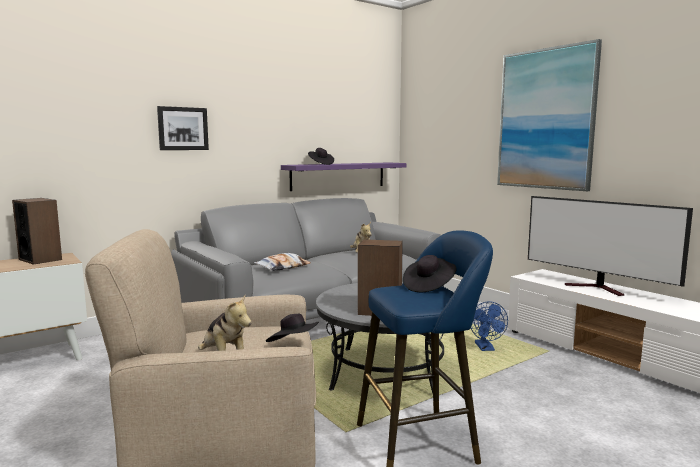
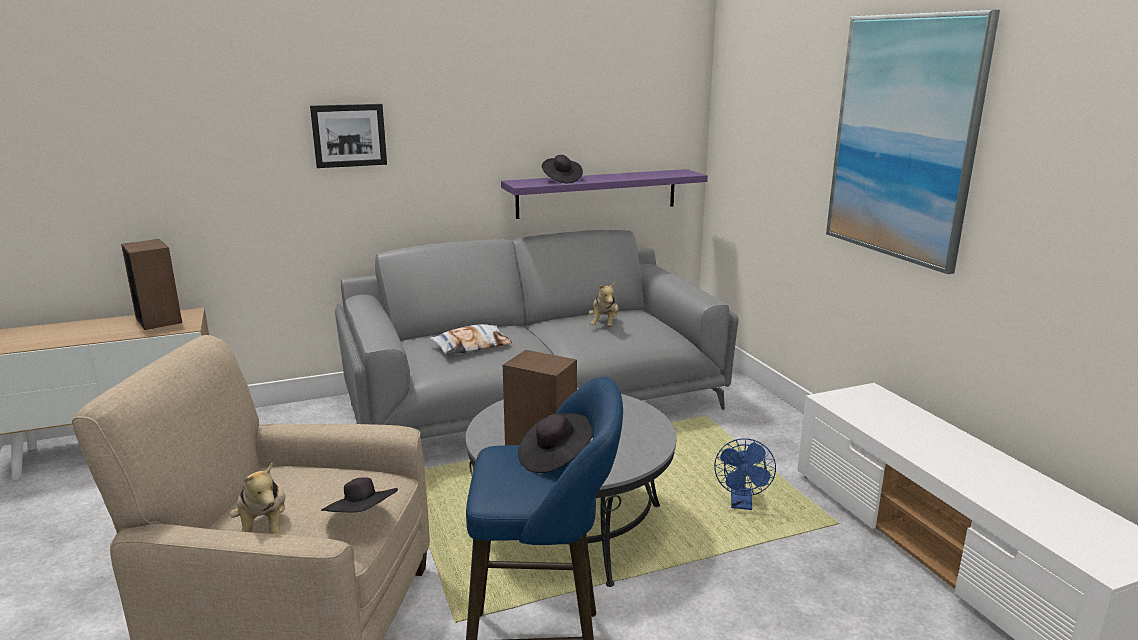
camera: 15 degrees right, 10 degrees up
television [528,196,693,296] -> none

